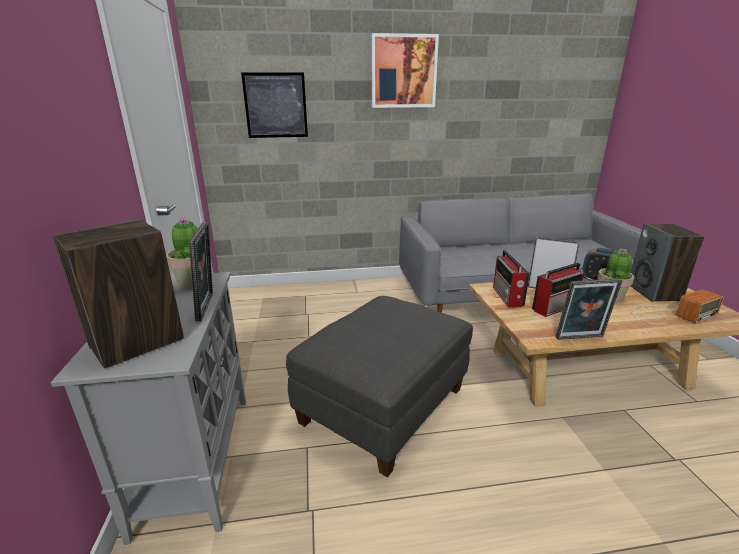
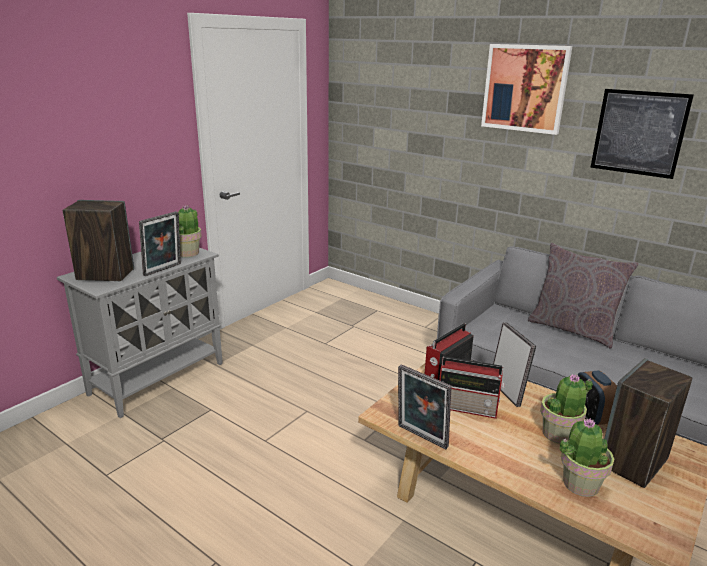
camera: 45 degrees right, 0 degrees up
picture [241,72,308,138] -> picture moved to [590,89,694,179]
grey ottoman [286,296,473,478] -> none
radio [630,289,724,324] -> potted plant [560,418,614,497]
none -> grey pillow [528,243,639,348]

